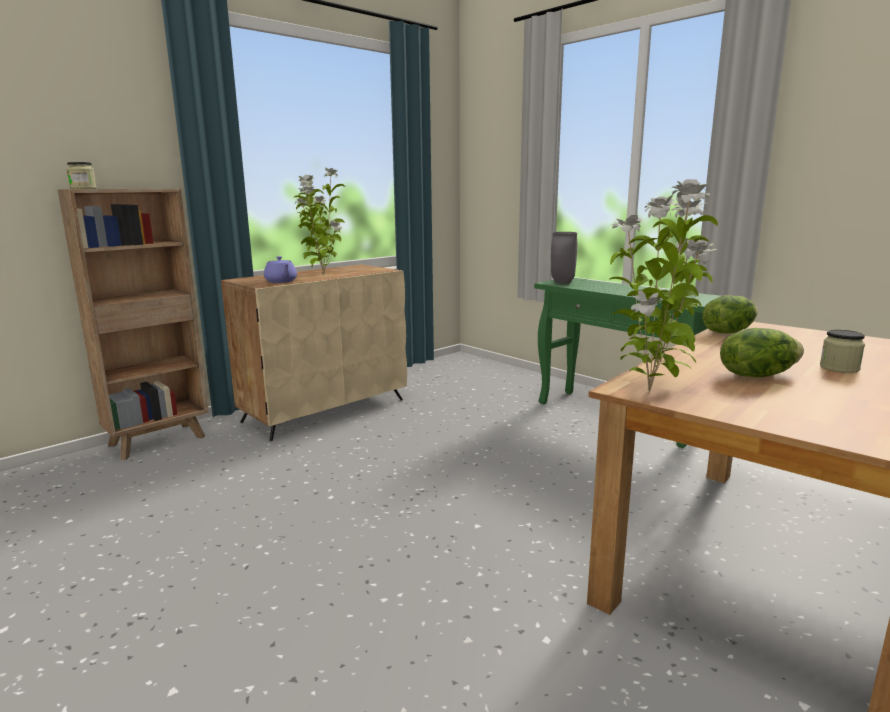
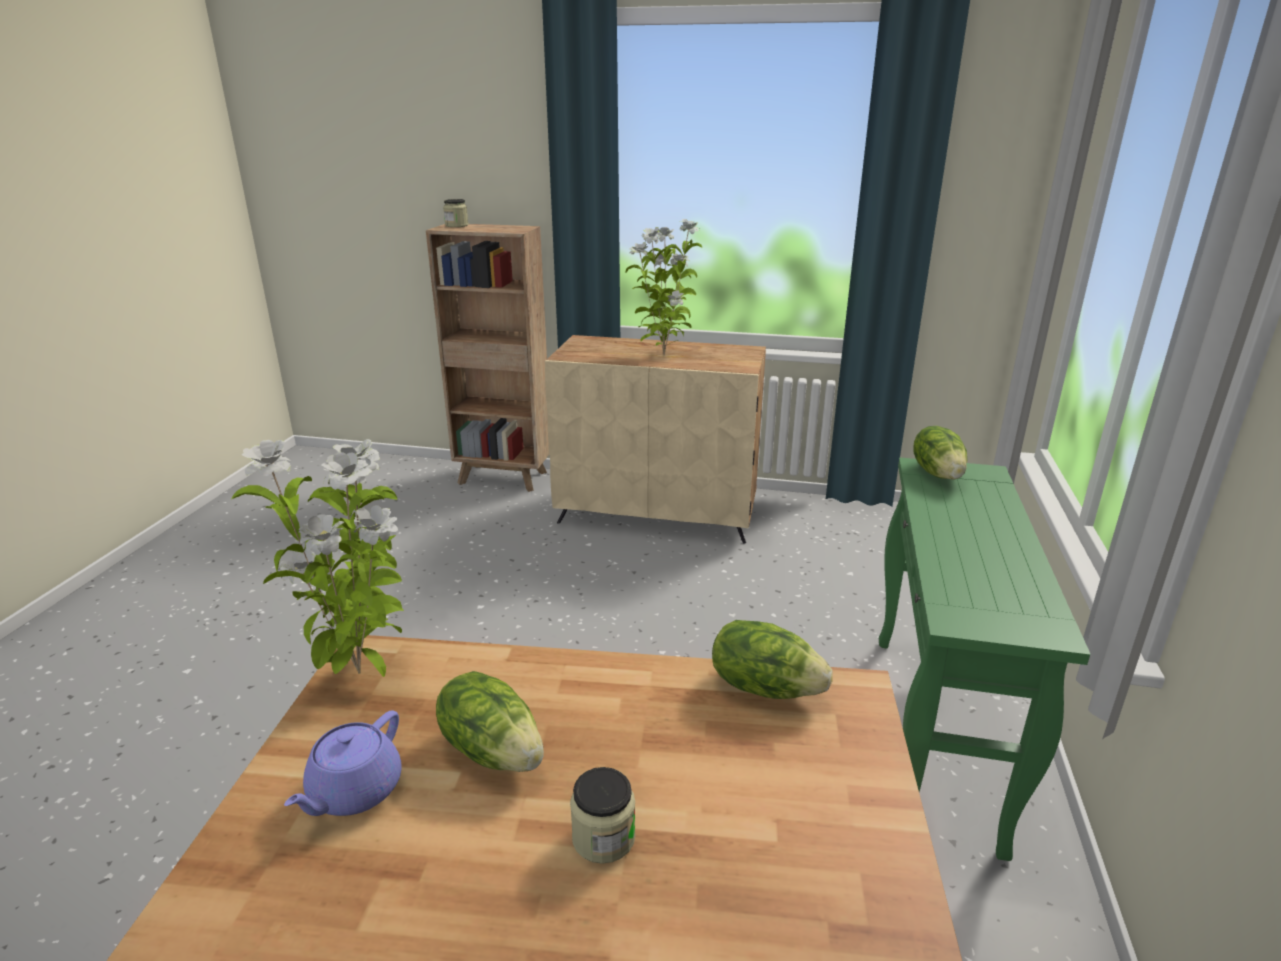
camera: 55 degrees right, 10 degrees up
purple teapot [264,256,297,283] -> purple teapot moved to [284,710,402,816]
grey vase [551,232,577,284] -> lettuce [913,426,967,480]

